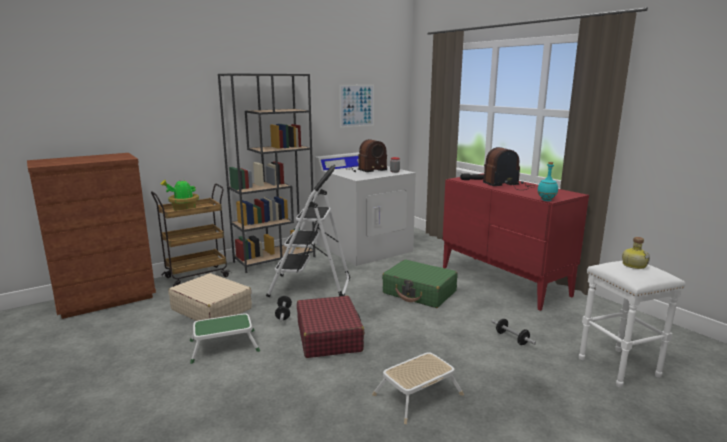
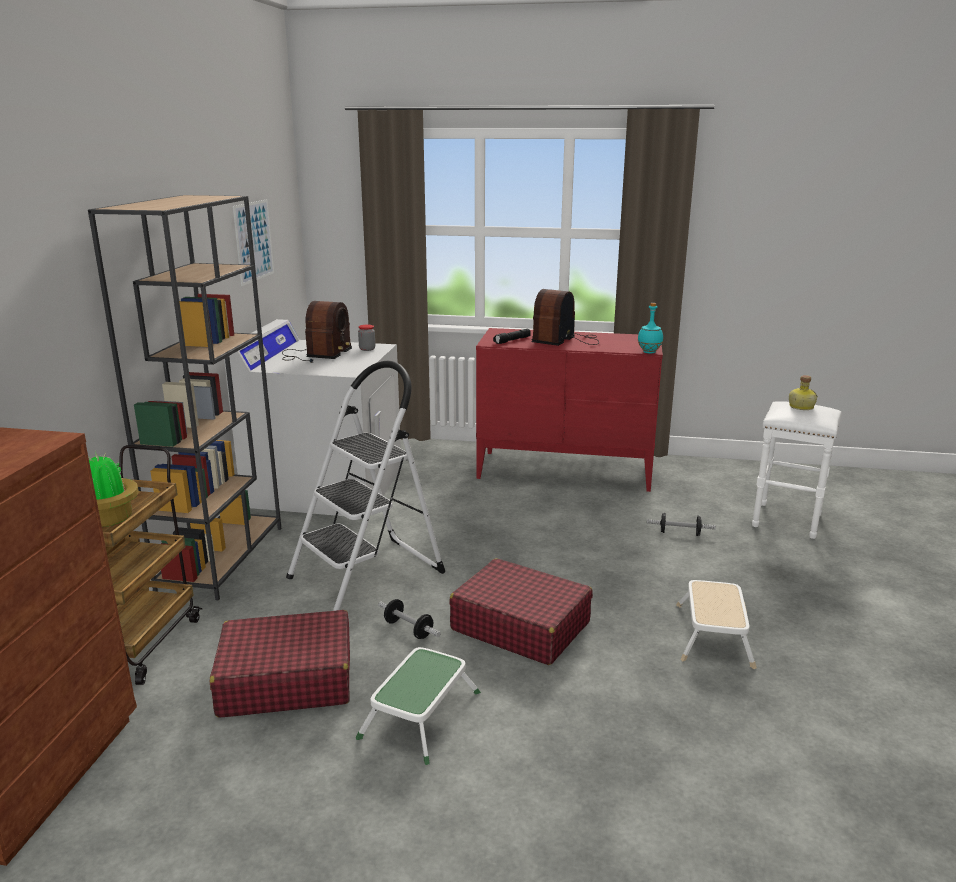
camera: 45 degrees left, 5 degrees up
beige suitcase [169,273,252,321] -> red suitcase [210,610,350,718]
green suitcase [382,259,458,308] -> none

